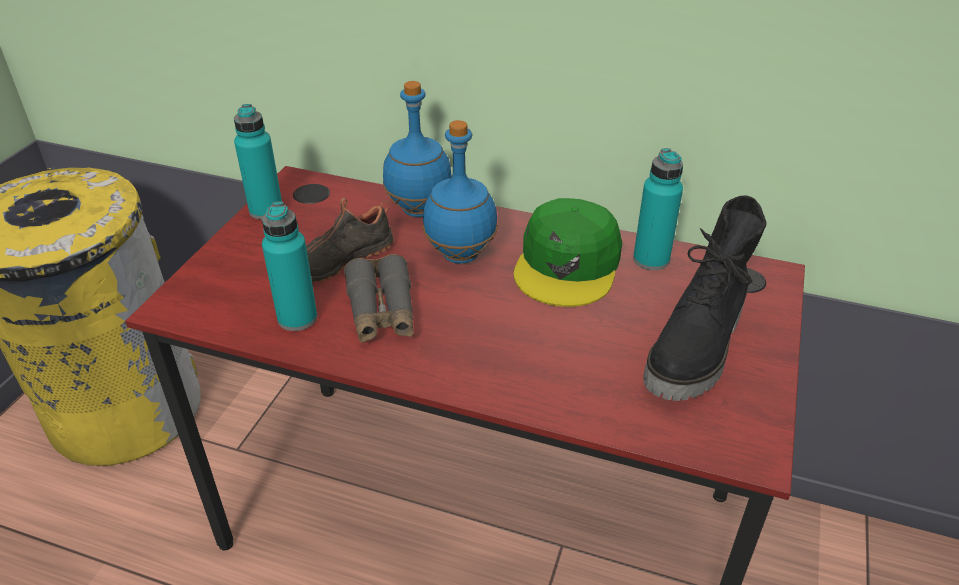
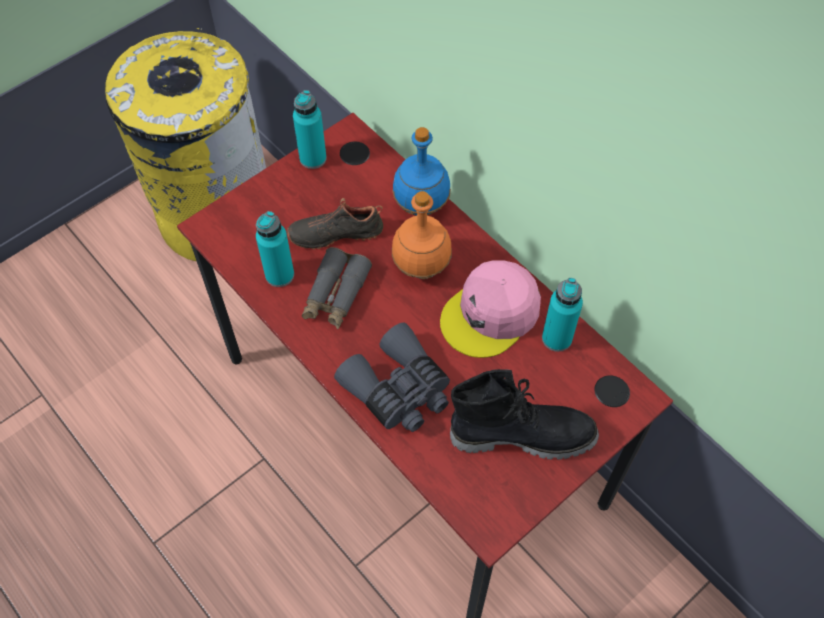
camera: 30 degrees right, 20 degrees up
blue bottle [423,120,498,264] -> orange bottle [392,191,452,279]
green cap [514,198,622,307] -> pink cap [440,260,541,358]
black boot [643,196,766,401] -> black boot turned 150 degrees counterclockwise [450,369,599,460]
none -> grey binoculars [334,322,450,432]

